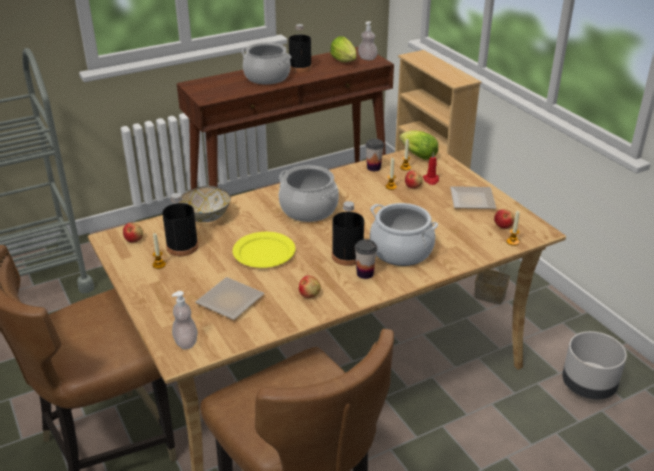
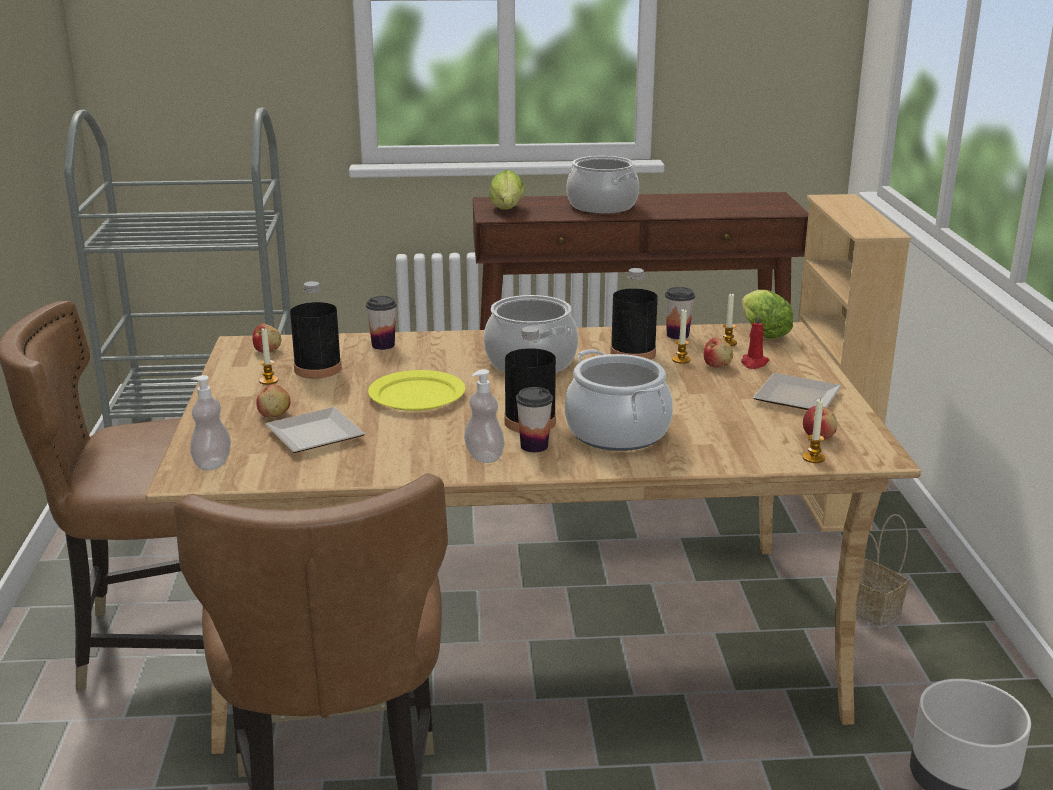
camera: 25 degrees right, 10 degrees down
bowl [178,186,231,223] -> cup [366,296,397,350]
black bottle [289,24,312,72] -> black bottle moved to [610,268,658,360]
apple [299,275,321,298] -> apple moved to [256,384,291,417]
lettuce [330,36,357,62] -> lettuce moved to [489,170,525,210]
soap dispenser [358,21,378,60] -> soap dispenser moved to [464,369,505,463]

